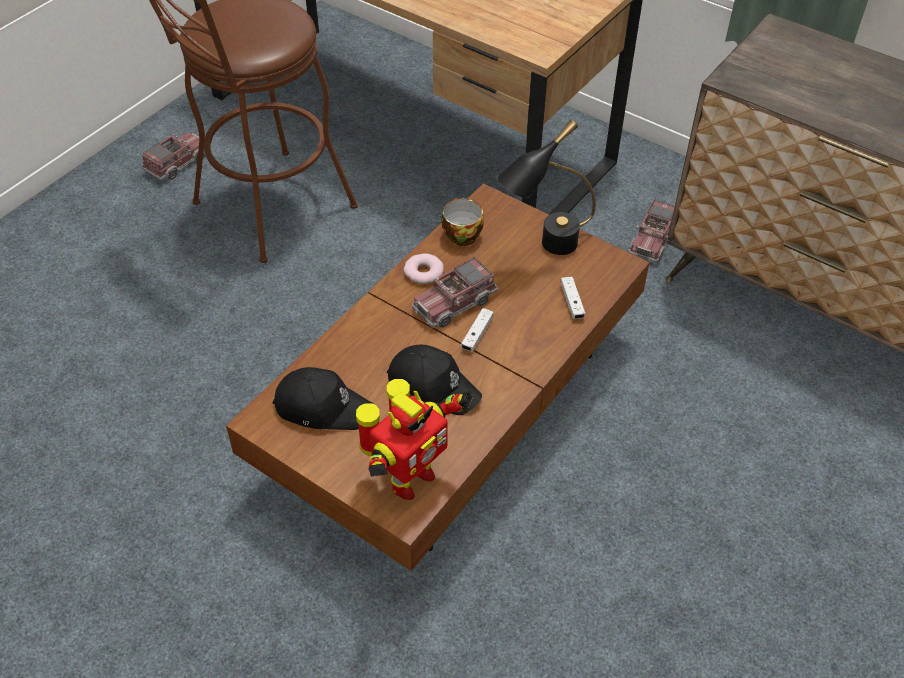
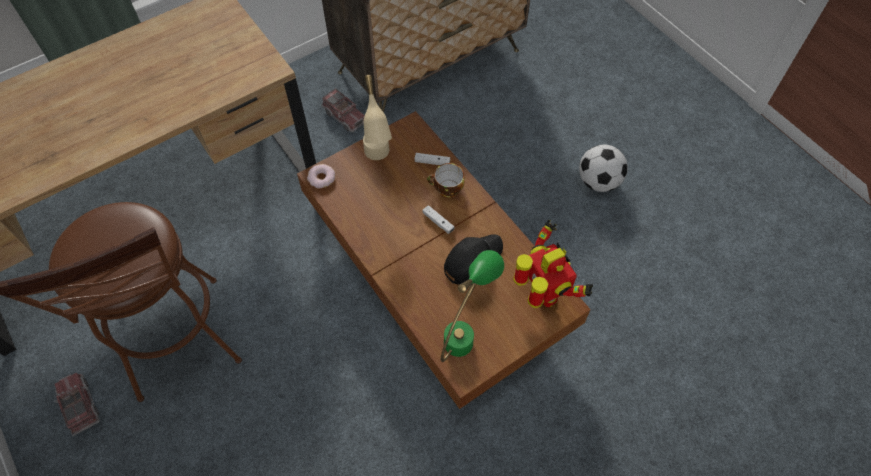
camera: 70 degrees left, 10 degrees up
black cap [273,367,373,430] -> green table lamp [441,250,504,362]
donut [404,253,444,284] -> donut moved to [307,164,335,188]
toy truck [412,257,498,328] -> none
cup [441,198,484,246] -> cup moved to [427,163,465,198]
black table lamp [497,120,596,255] -> beige table lamp [363,75,392,160]
none -> football [579,145,628,192]

